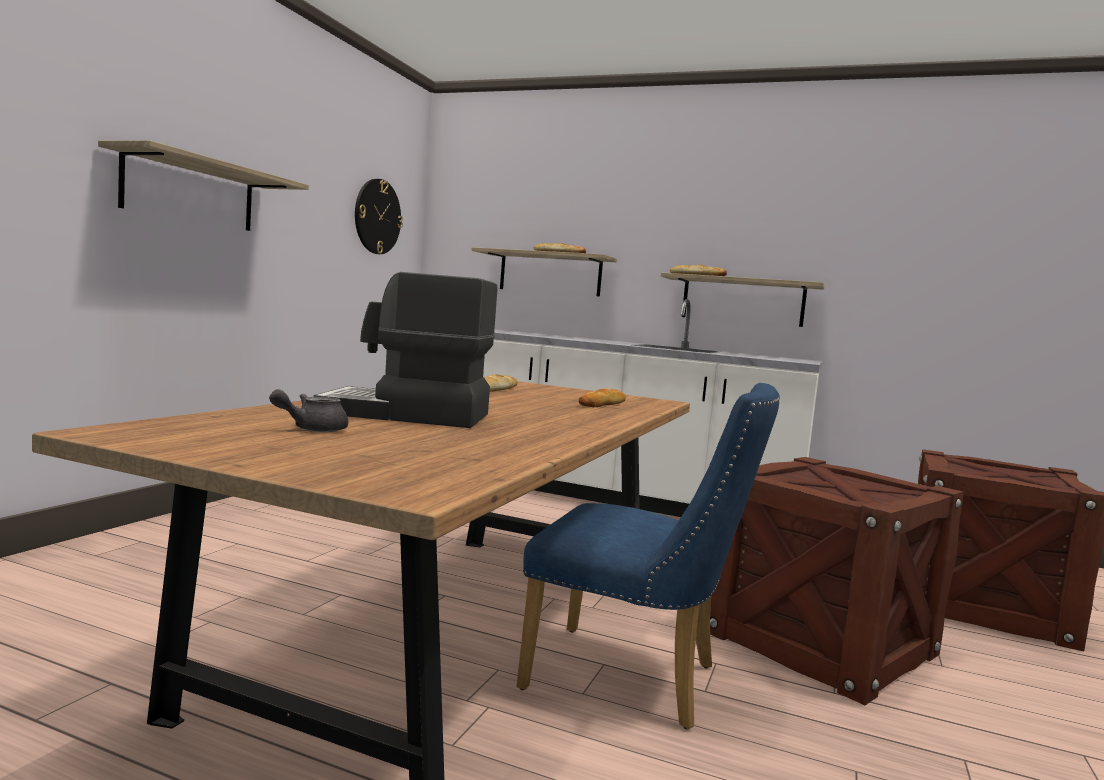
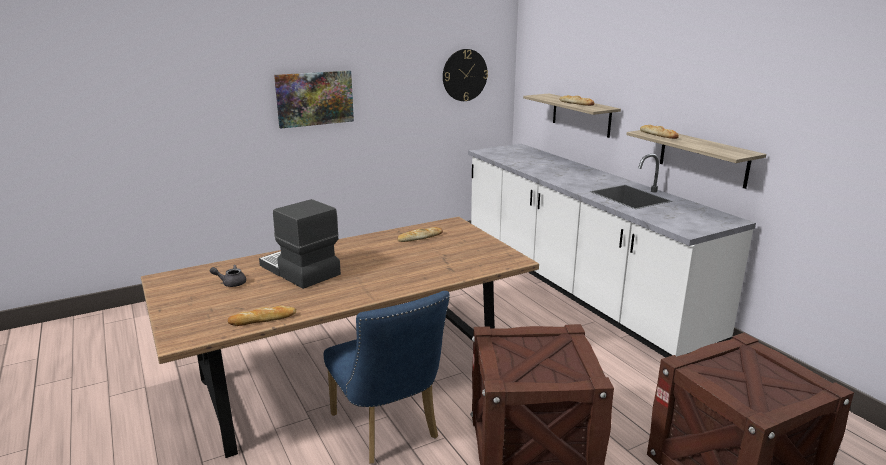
camera: 40 degrees right, 15 degrees up
shelf [98,140,309,231] -> picture [274,70,354,129]
bread [579,388,626,407] -> bread moved to [228,306,296,326]

